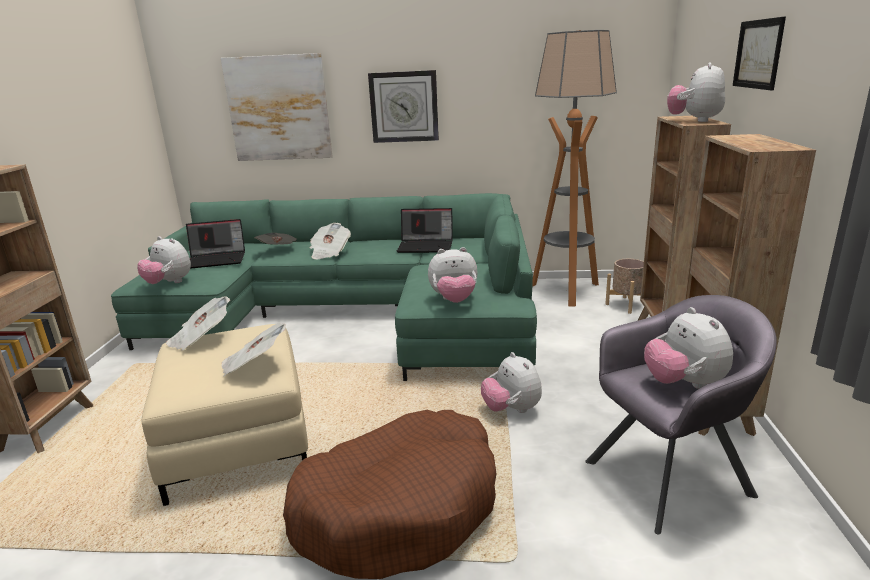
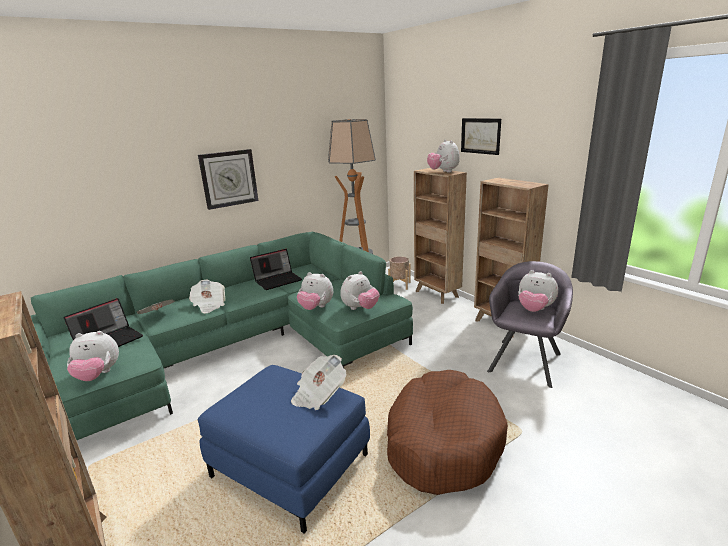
camera: 40 degrees left, 0 degrees up
beige ottoman [142,324,308,506] -> blue ottoman [198,365,370,534]
newspaper [166,296,230,351] -> none
picture [221,53,333,161] -> none
plush toy [481,352,542,413] -> plush toy moved to [297,272,333,310]

